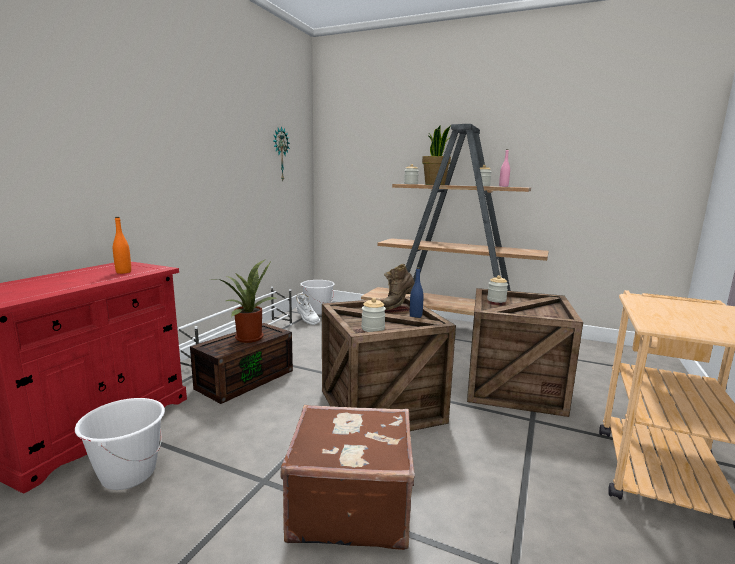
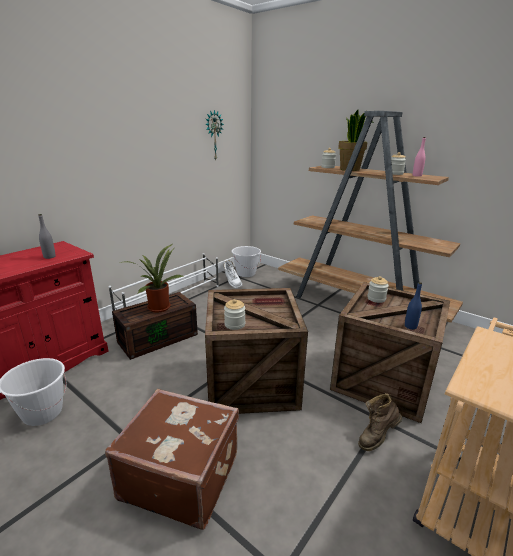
camera: 15 degrees right, 10 degrees up
orange bottle [113,217,131,274] -> grey bottle [38,214,56,259]
brown boot [382,264,415,310] -> brown boot moved to [358,393,402,451]
blue bottle [410,267,424,318] -> blue bottle moved to [405,282,422,330]

